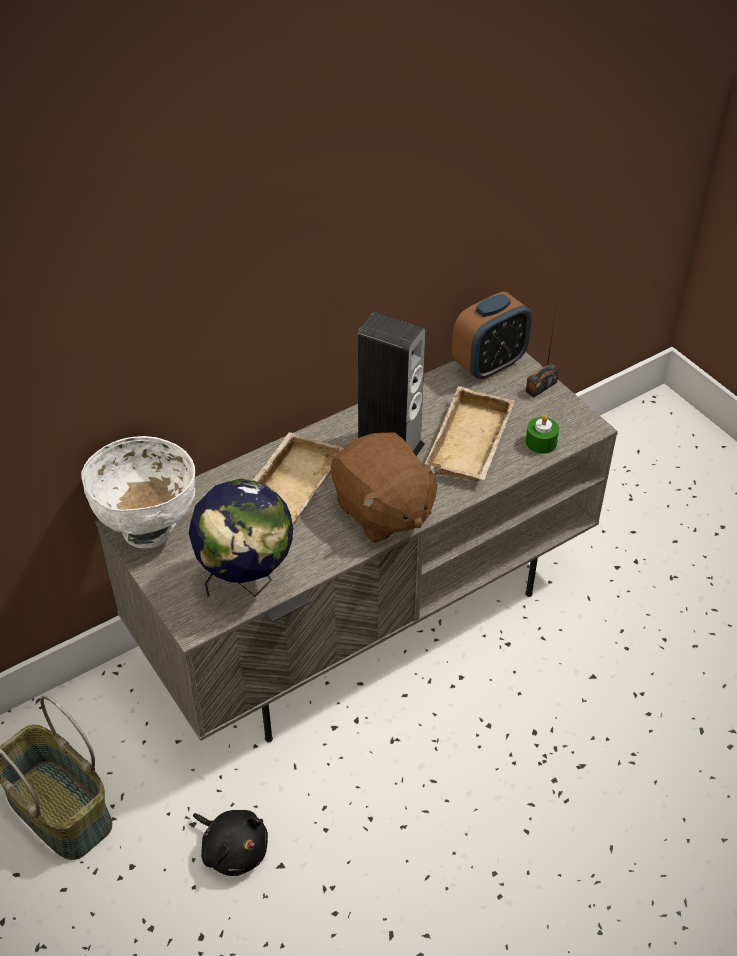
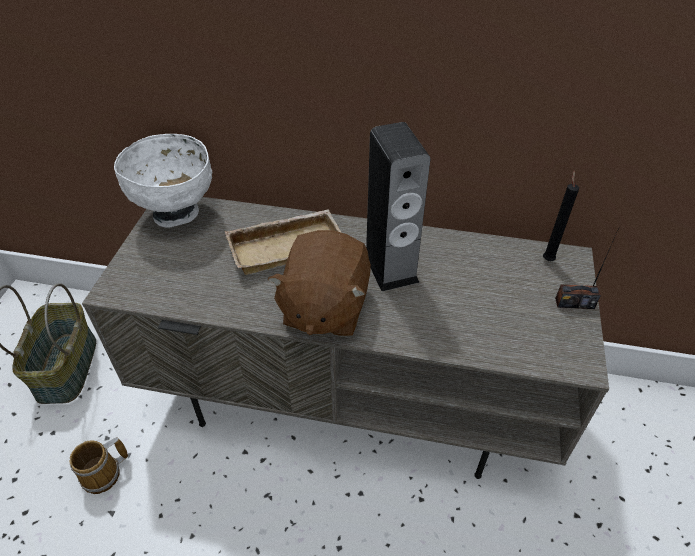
camera: 45 degrees right, 0 degrees up
globe [189,478,293,597] -> none
black plush toy [193,810,268,876] -> mug [69,437,128,494]
beige tray [424,386,515,481] -> none
alarm clock [452,292,532,380] -> black candle [543,171,579,261]
green candle [526,415,559,454] -> none

